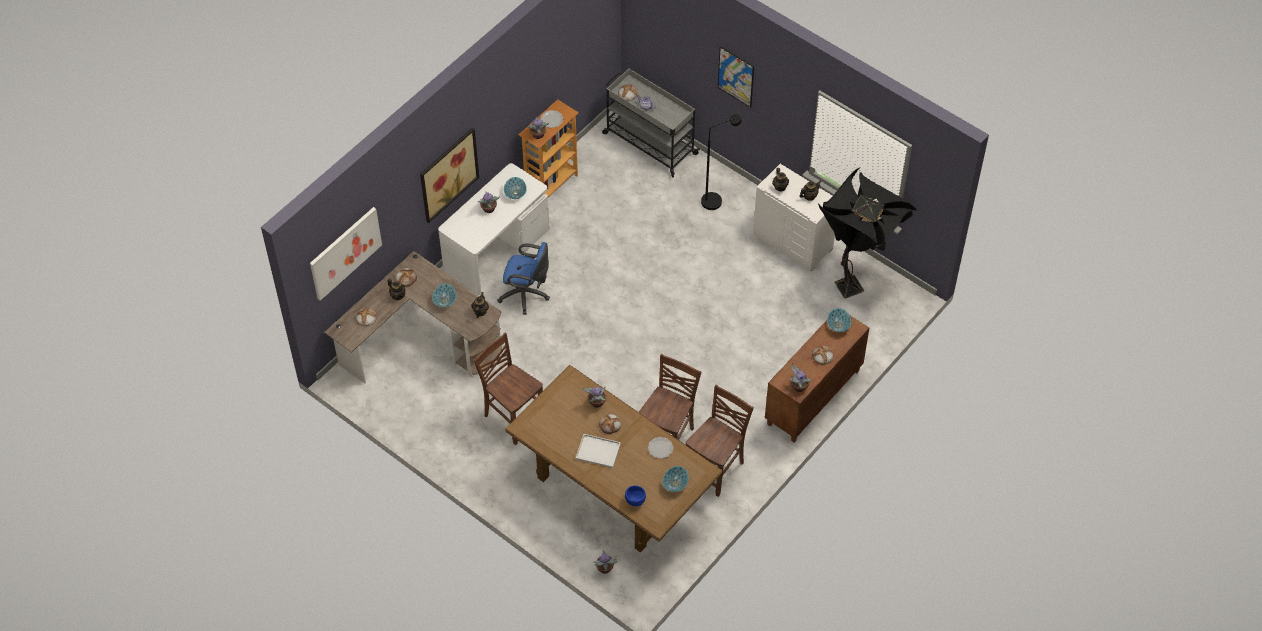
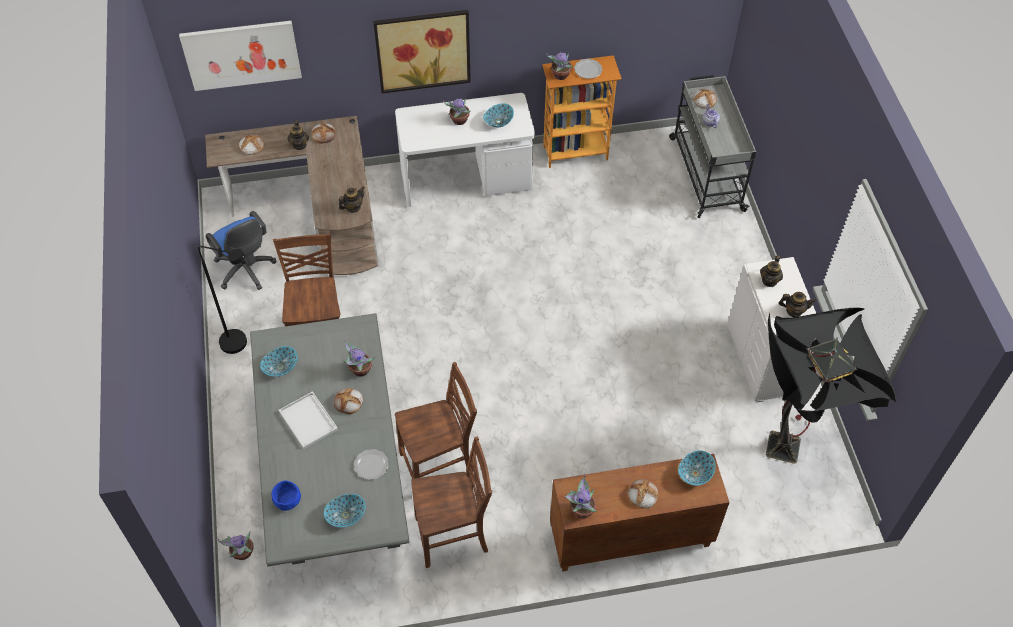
camera: 40 degrees right, 0 degrees up
bowl [432,284,456,307] -> bowl moved to [260,346,298,376]
blue office chair [497,242,550,315] -> blue office chair moved to [206,211,277,290]
brown dining table [505,365,723,553] -> grey dining table [250,313,410,566]
black floor lamp [701,114,742,210] -> black floor lamp moved to [198,246,247,354]
picture [718,46,754,108] -> none

